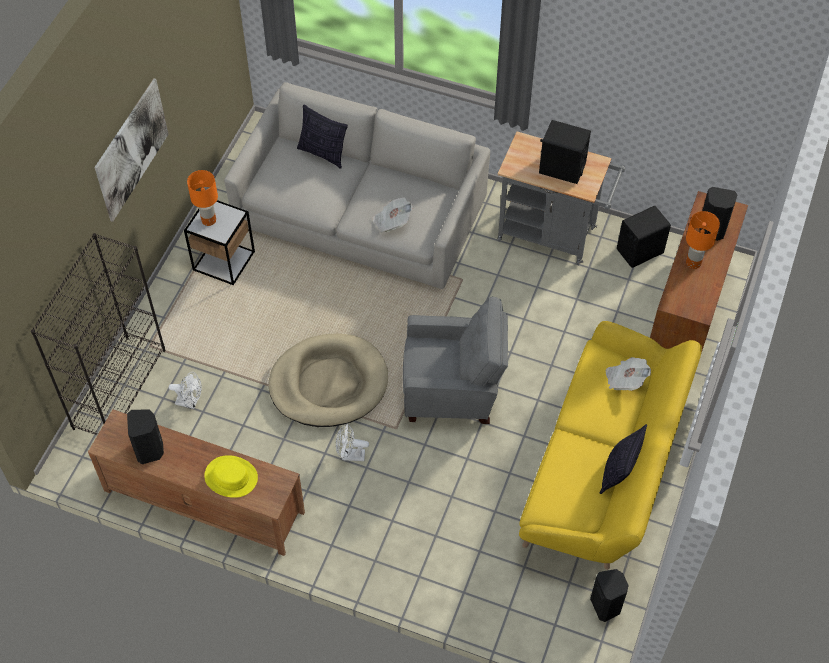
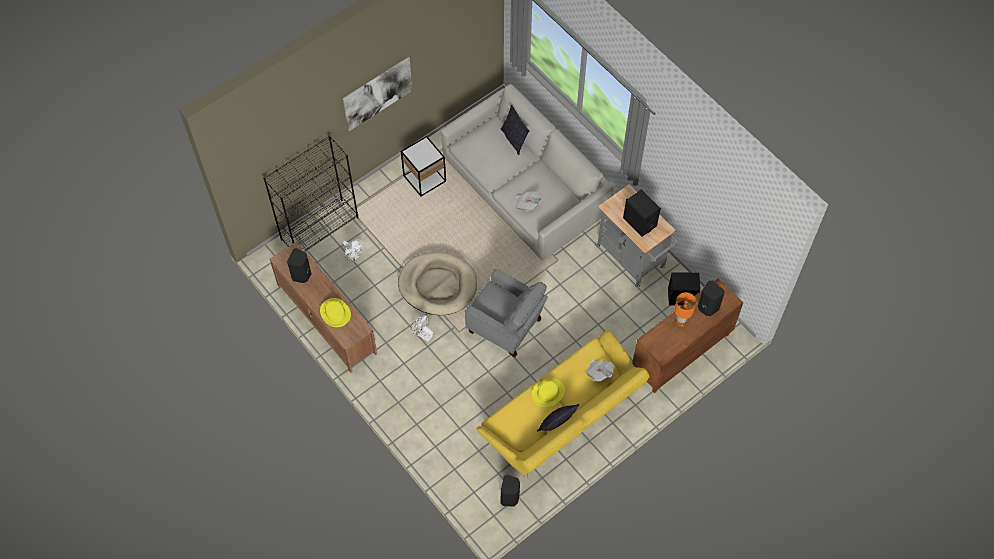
camera: 30 degrees right, 5 degrees up
orange table lamp [187,170,218,226] -> none
none -> yellow hat [532,378,565,407]

